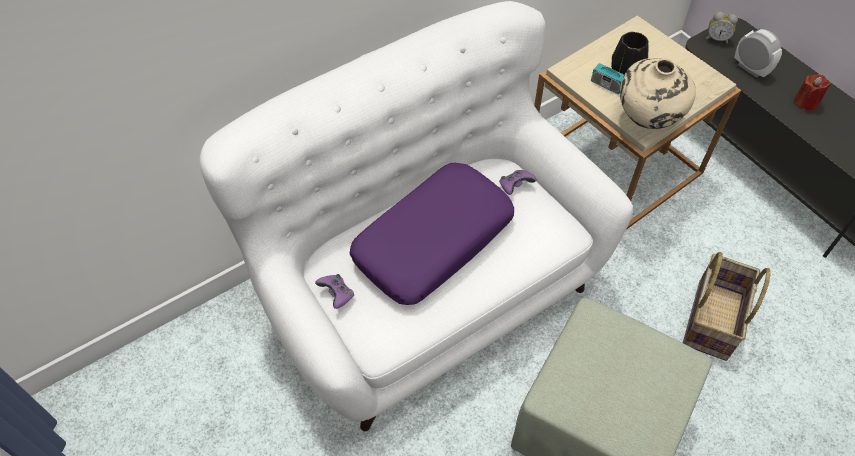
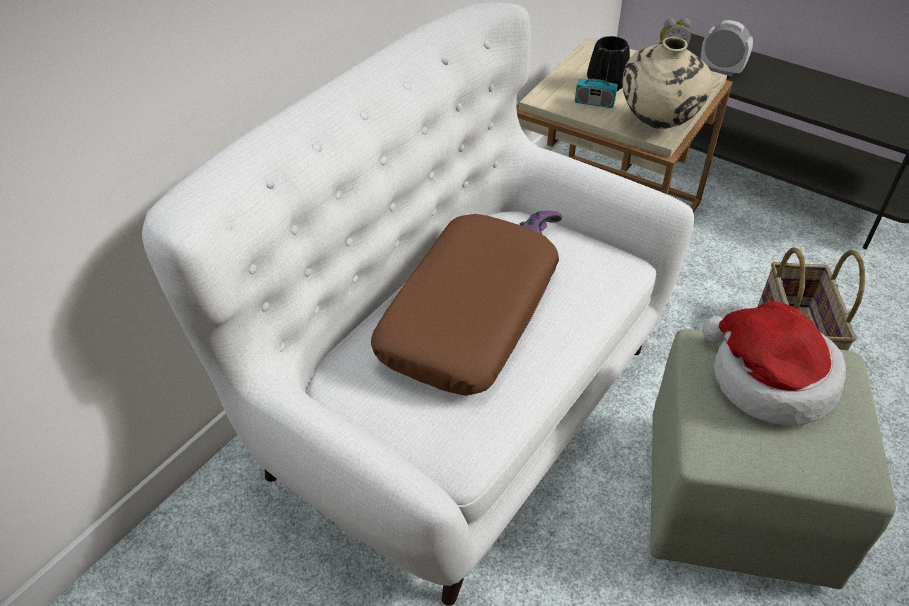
camera: 20 degrees left, 10 degrees down
purple game controller [315,274,354,309] -> none
purple pillow [350,163,514,305] -> brown pillow [371,214,559,396]
red candle [794,74,831,111] -> none
none -> hat [702,301,846,426]

